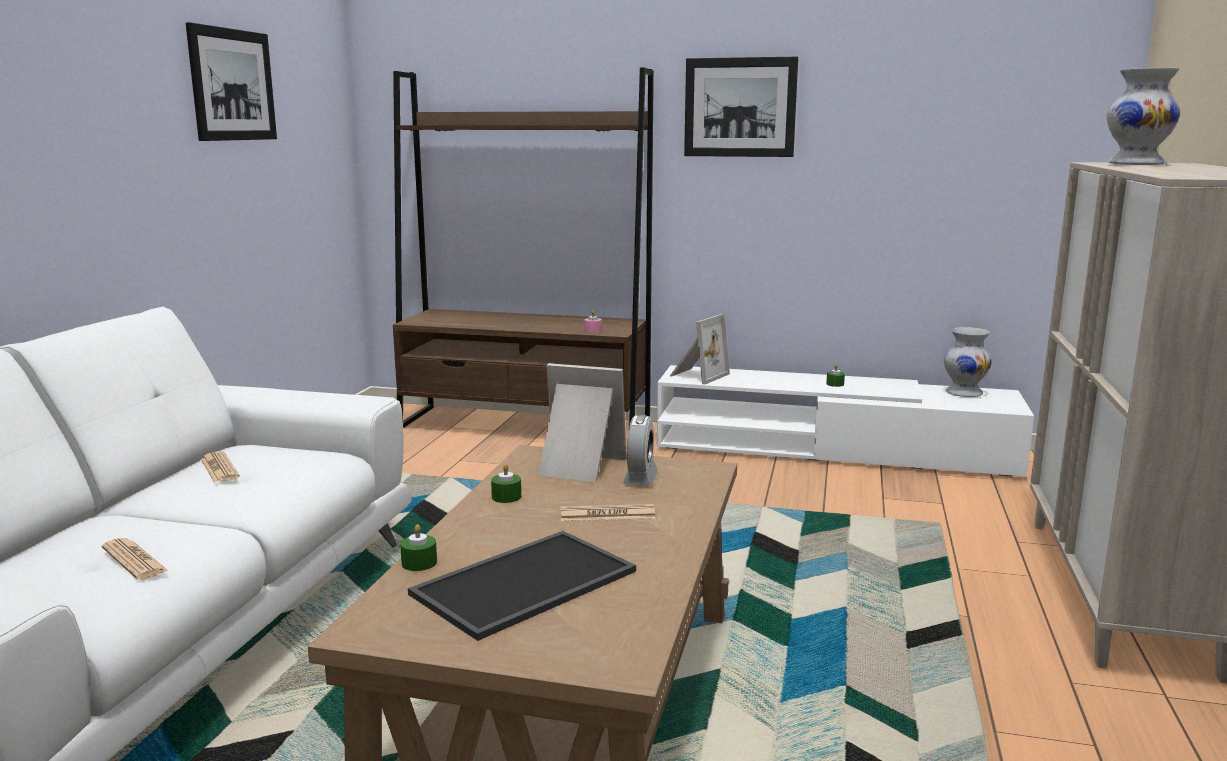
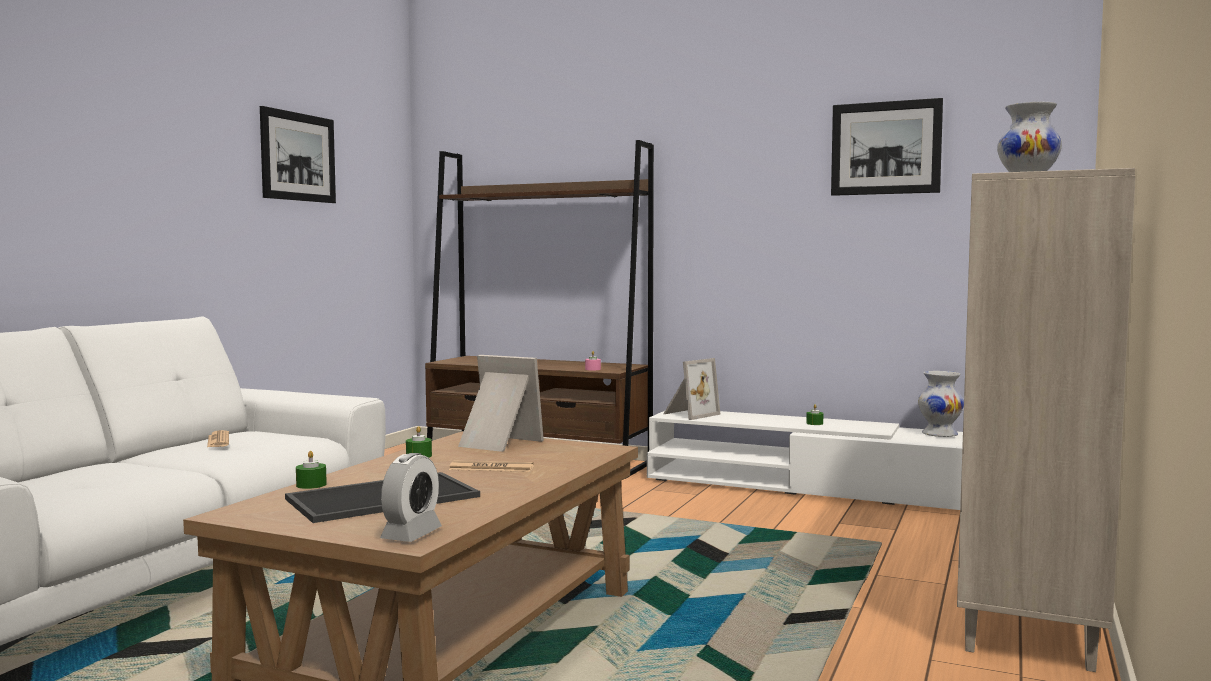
camera: 10 degrees right, 10 degrees down
newspaper [102,538,168,580] -> none
alarm clock [622,415,658,486] -> alarm clock moved to [380,453,442,542]
picture [684,57,798,157] -> picture moved to [831,98,943,196]

